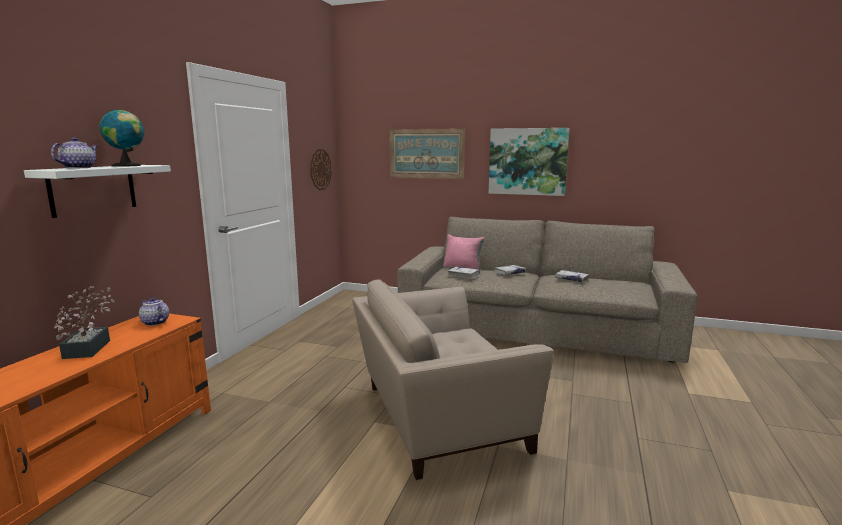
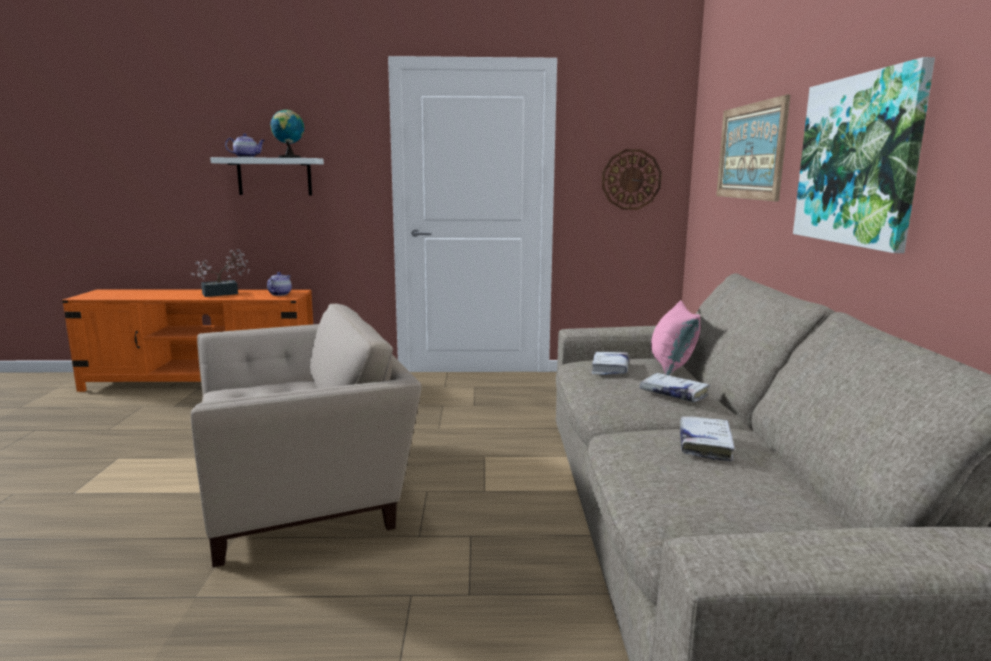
camera: 70 degrees right, 0 degrees up
beige armchair [352,279,554,480] -> beige armchair turned 105 degrees clockwise [191,304,422,567]

